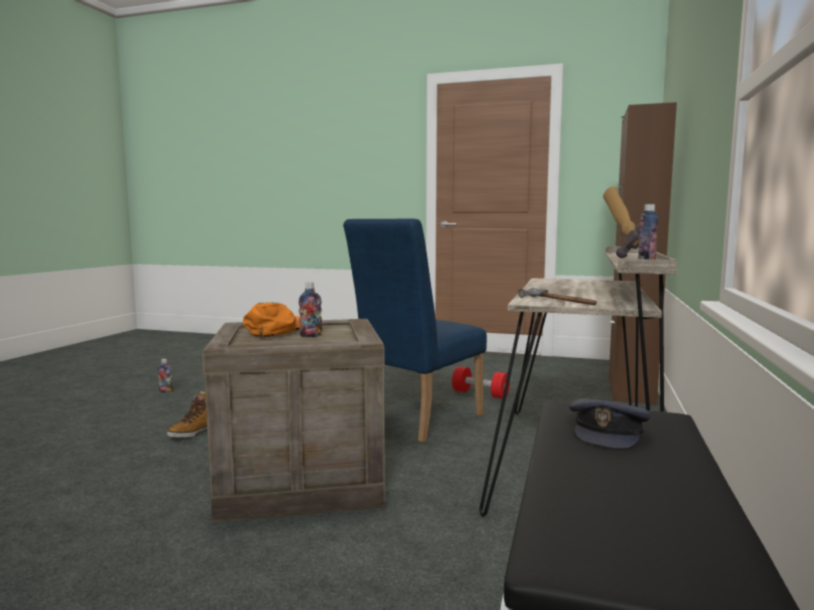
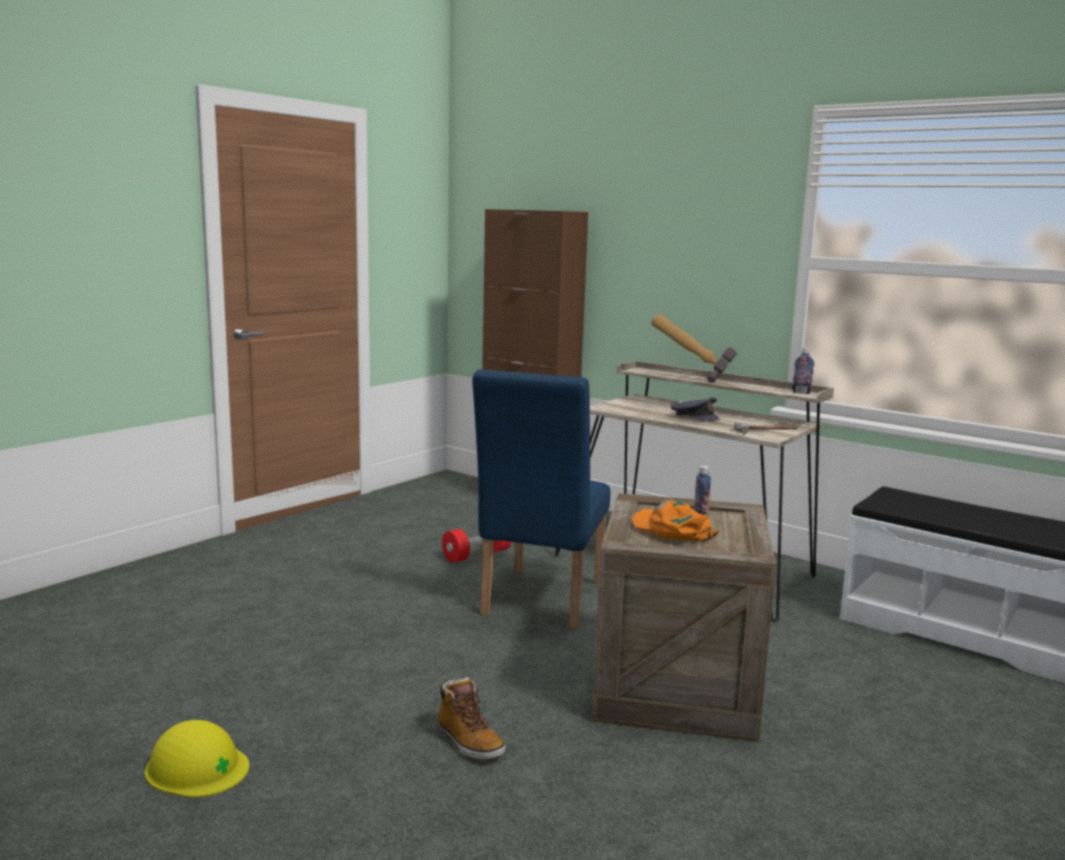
camera: 70 degrees left, 5 degrees up
bottle [158,359,173,393] -> yellow hard hat [145,720,249,797]
blue chair [343,219,487,443] -> blue chair turned 45 degrees clockwise [472,369,611,629]
grey cap [569,398,651,449] -> grey cap moved to [671,397,720,421]

